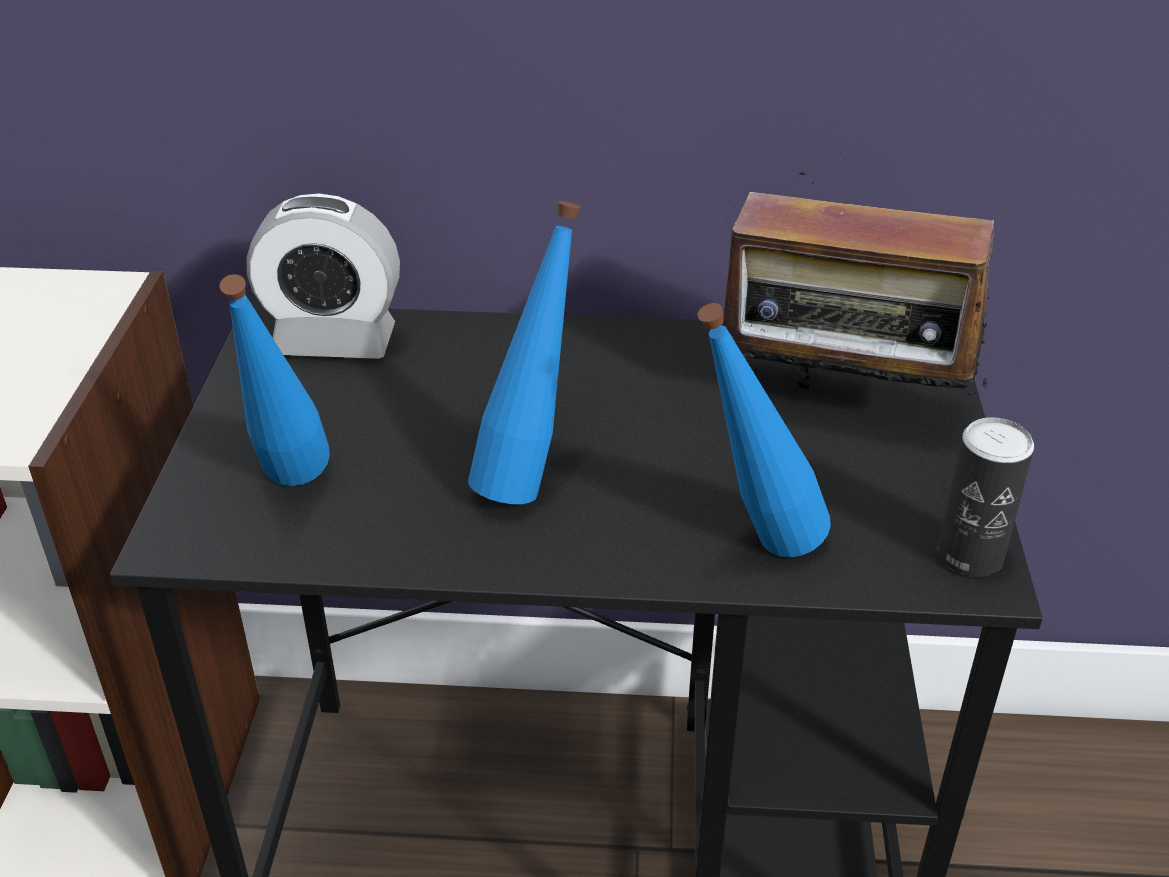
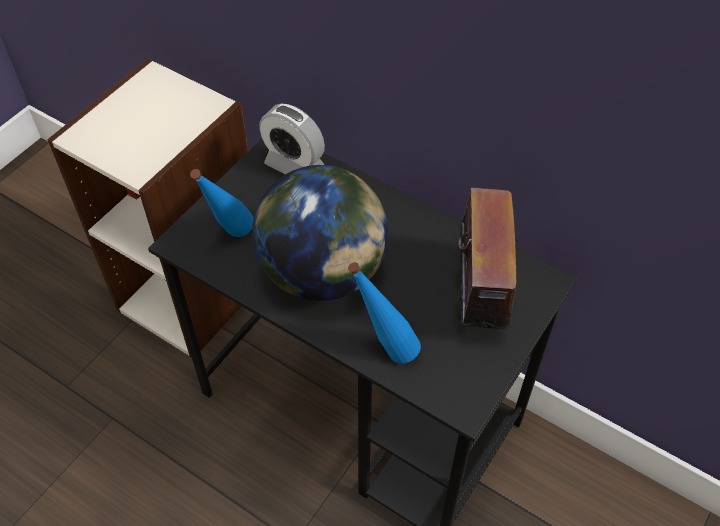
camera: 30 degrees right, 15 degrees up
blue bottle [468,201,581,504] -> globe [252,165,388,301]
radio [723,153,994,419] -> radio turned 135 degrees counterclockwise [445,188,519,338]
can [937,417,1034,577] -> none

